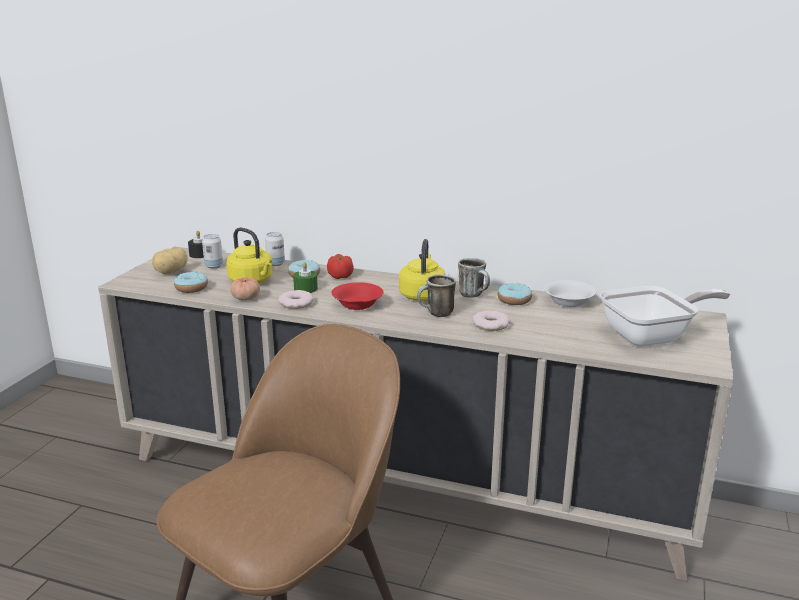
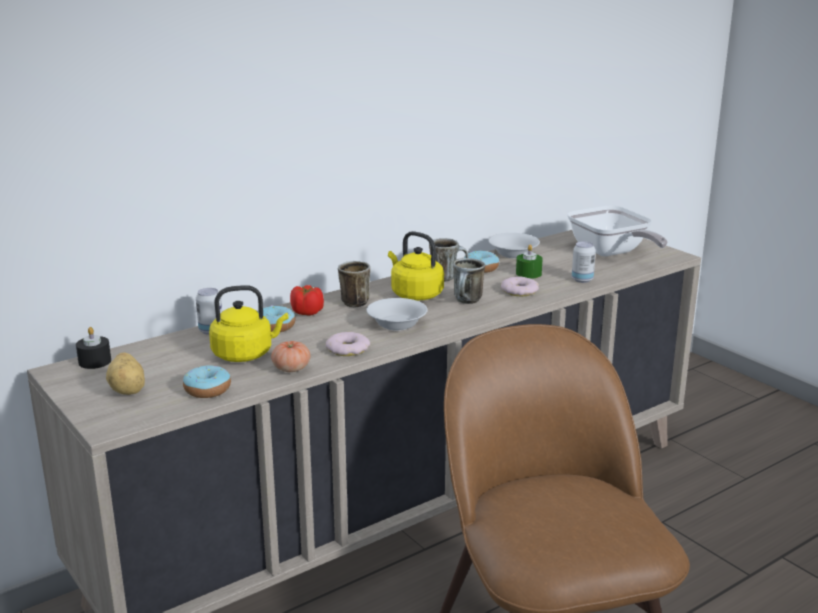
camera: 55 degrees left, 0 degrees up
can [202,234,223,269] -> can moved to [572,241,596,283]
green candle [293,262,318,293] -> green candle moved to [516,245,543,279]
red bowl [331,282,383,310] -> white bowl [366,298,428,331]
frying pan [600,286,730,347] -> frying pan turned 135 degrees clockwise [567,205,668,256]
none -> mug [338,261,370,307]

